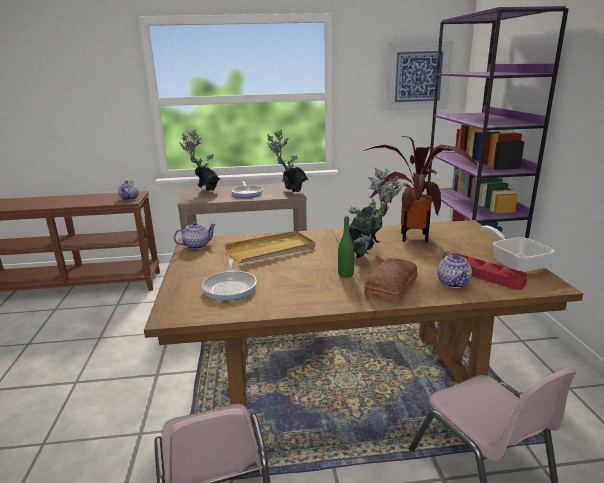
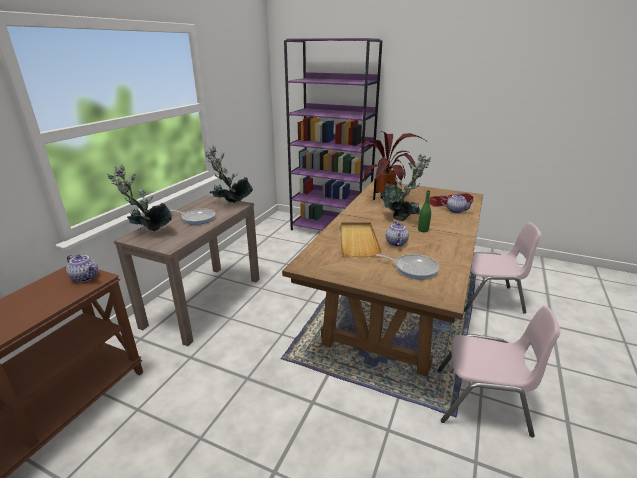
camera: 60 degrees left, 5 degrees up
teapot [174,222,216,249] -> teapot moved to [386,221,409,247]
bread [364,258,418,304] -> none
picture [385,41,453,111] -> none
frying pan [481,226,554,272] -> none

